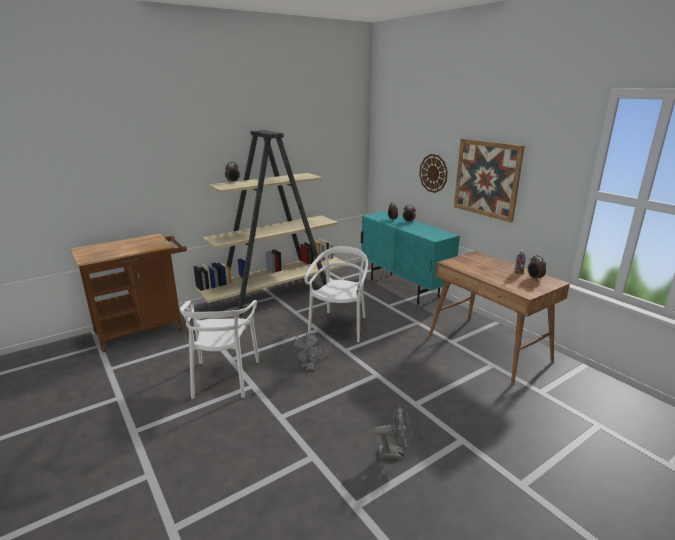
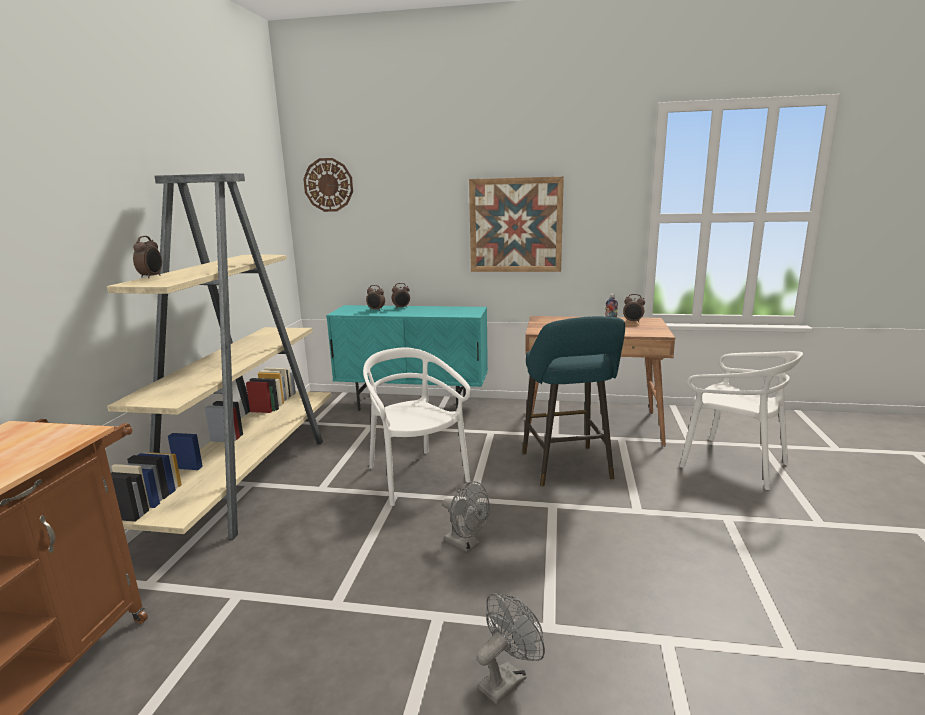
camera: 45 degrees left, 5 degrees down
white chair [180,300,260,399] -> white chair moved to [680,351,803,490]
grey fan [374,406,413,459] -> grey fan moved to [476,593,545,704]
wall clock [419,154,448,193] -> wall clock moved to [303,158,353,212]
none -> turquoise stool [523,316,625,486]

